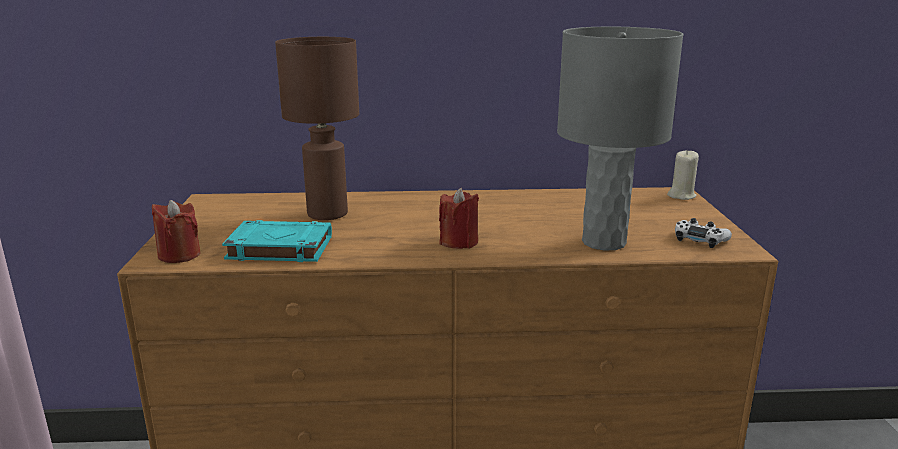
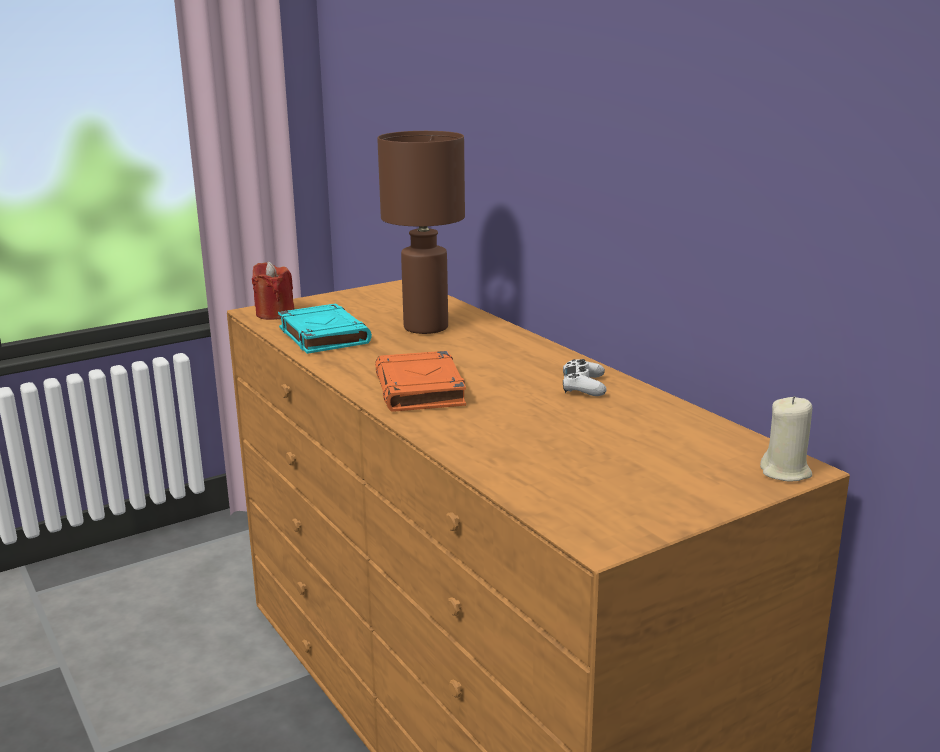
camera: 60 degrees right, 0 degrees up
red candle [439,188,479,249] -> orange book [375,351,466,412]
grey table lamp [557,27,684,251] -> none
white game controller [675,218,732,248] -> white game controller moved to [563,359,607,396]

